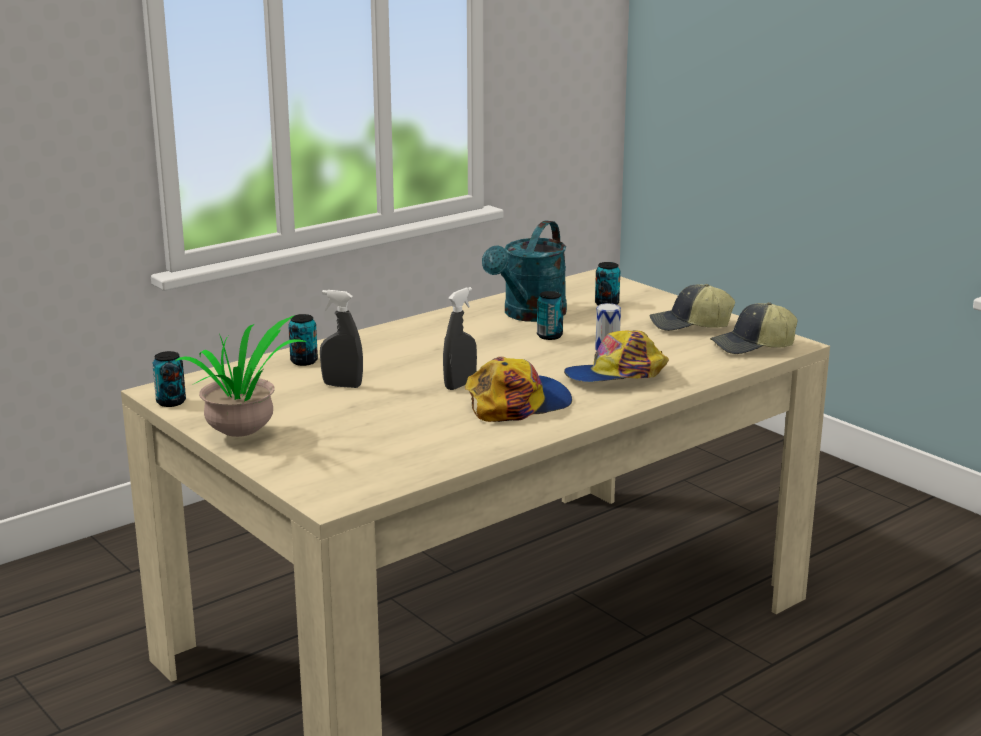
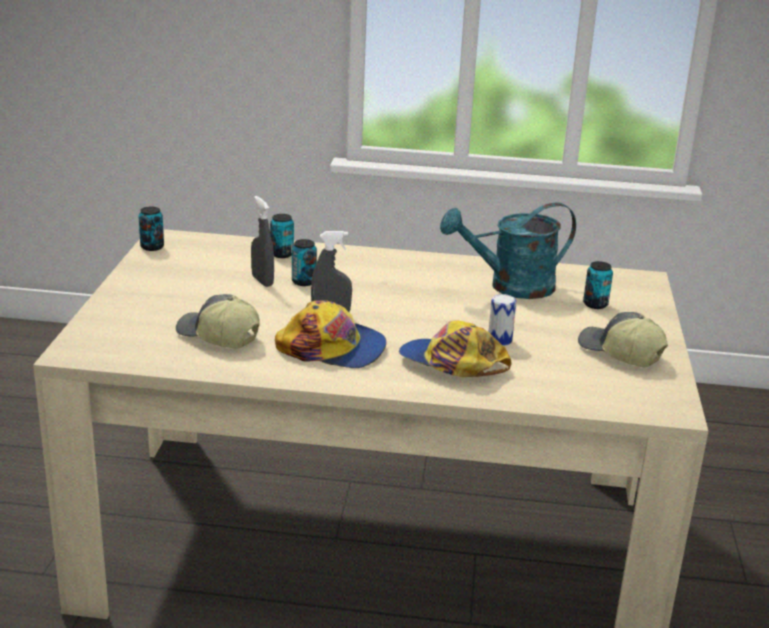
camera: 45 degrees right, 5 degrees up
potted plant [177,315,307,437] -> none
can [537,291,564,340] -> can moved to [292,239,317,286]
cap [710,302,797,354] -> cap moved to [176,294,260,349]

